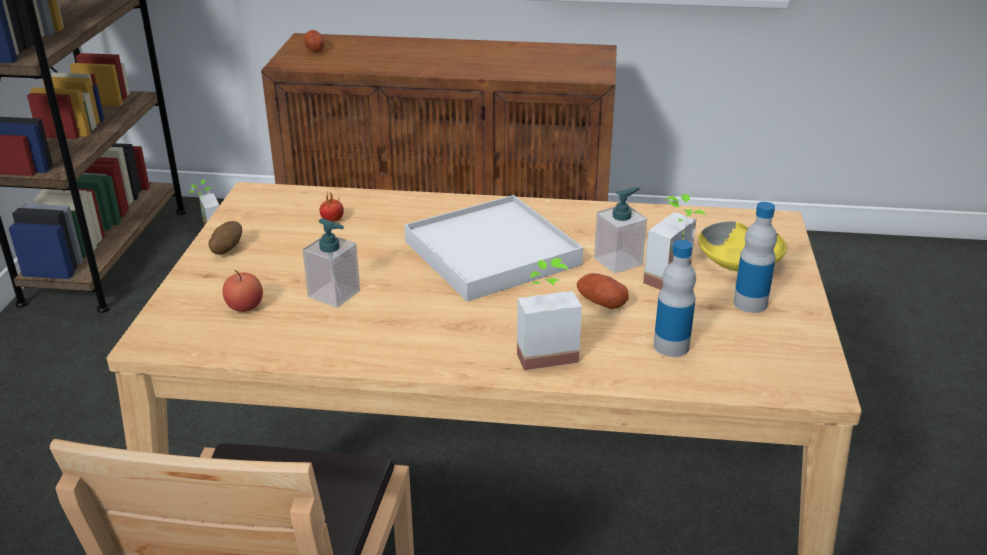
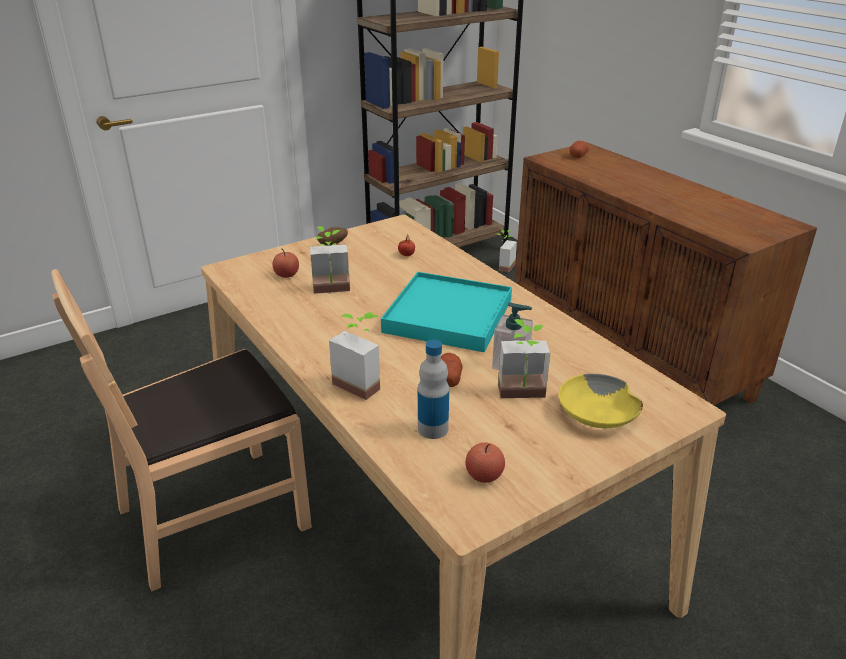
camera: 50 degrees right, 0 degrees up
soap dispenser [303,218,360,308] -> potted plant [310,226,350,294]
white tray [404,195,583,301] -> turquoise tray [381,272,512,352]
bottle [733,202,777,313] -> none
none -> apple [465,442,505,483]

